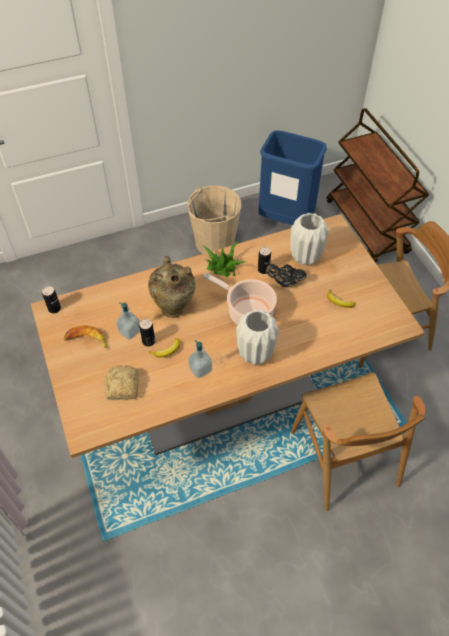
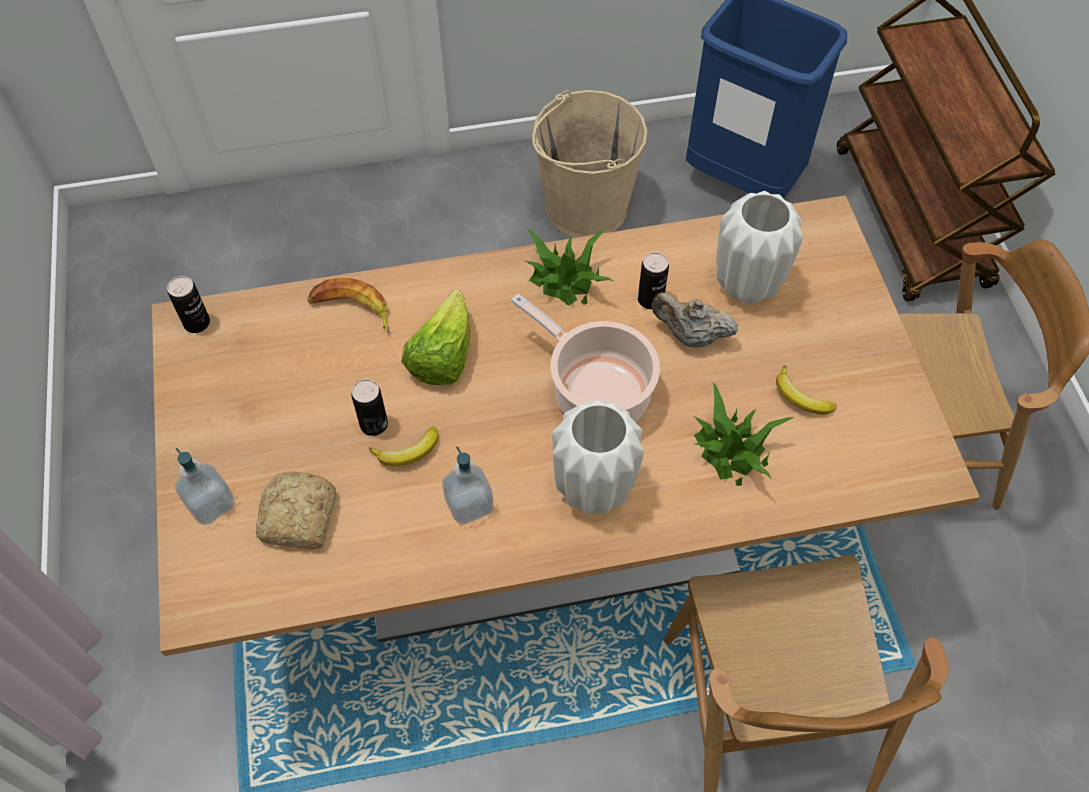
camera: 10 degrees right, 5 degrees up
banana [64,325,107,349] -> banana moved to [307,278,389,333]
soap dispenser [116,302,140,340] -> soap dispenser moved to [175,448,235,525]
beige vase [148,256,196,318] -> lettuce [401,290,471,385]
black teapot [266,264,306,287] -> beige teapot [651,293,738,348]
none -> potted plant [694,382,795,486]

